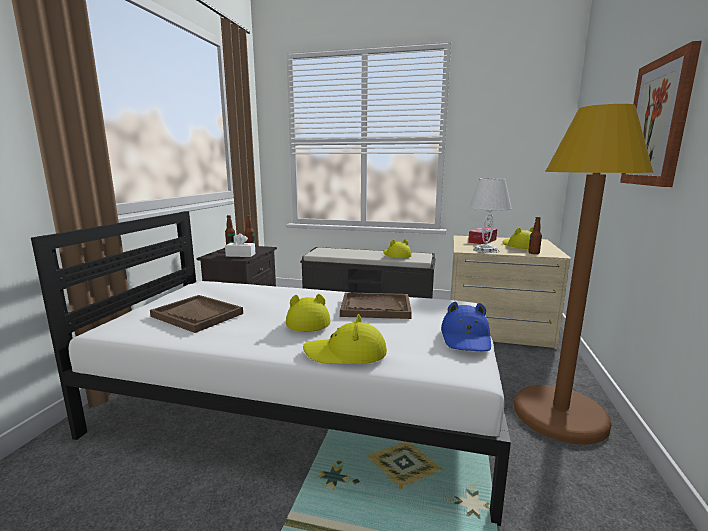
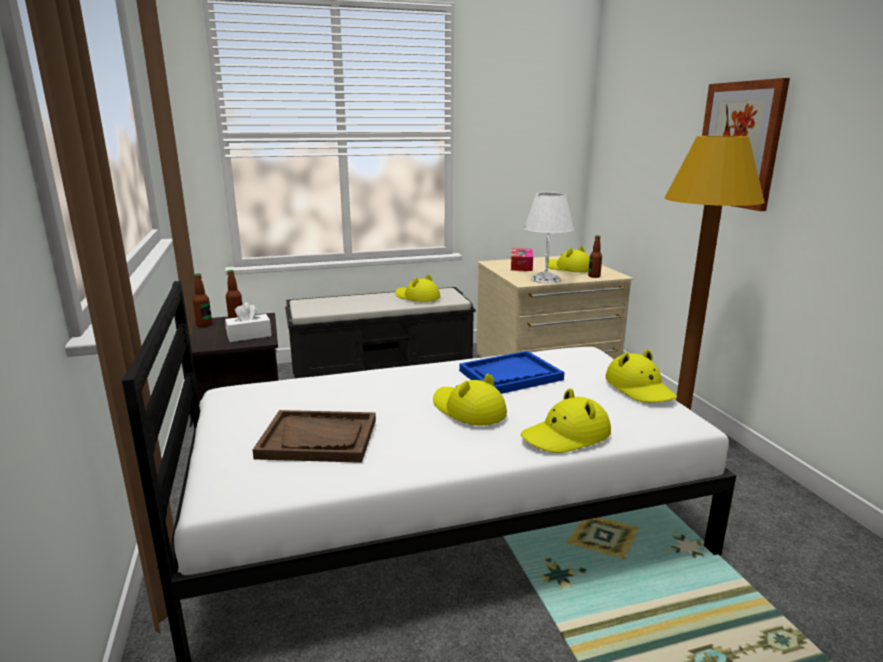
camera: 30 degrees left, 5 degrees up
brown tray [340,292,412,319] -> blue tray [459,351,564,394]
blue hat [441,302,491,352] -> yellow hat [606,349,677,403]

